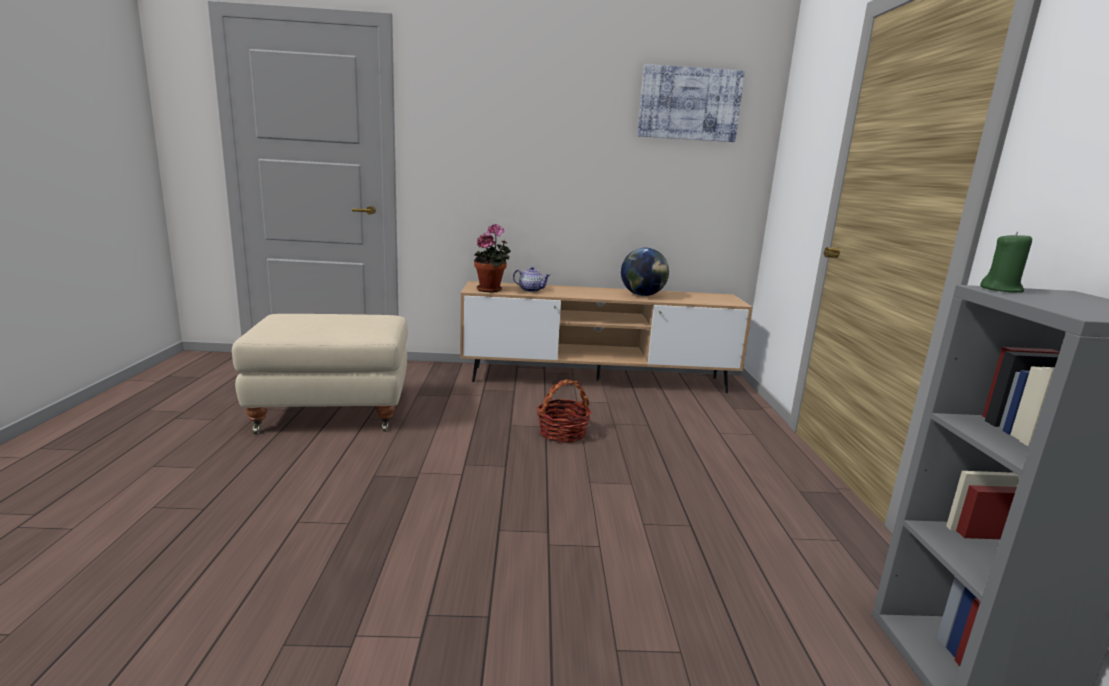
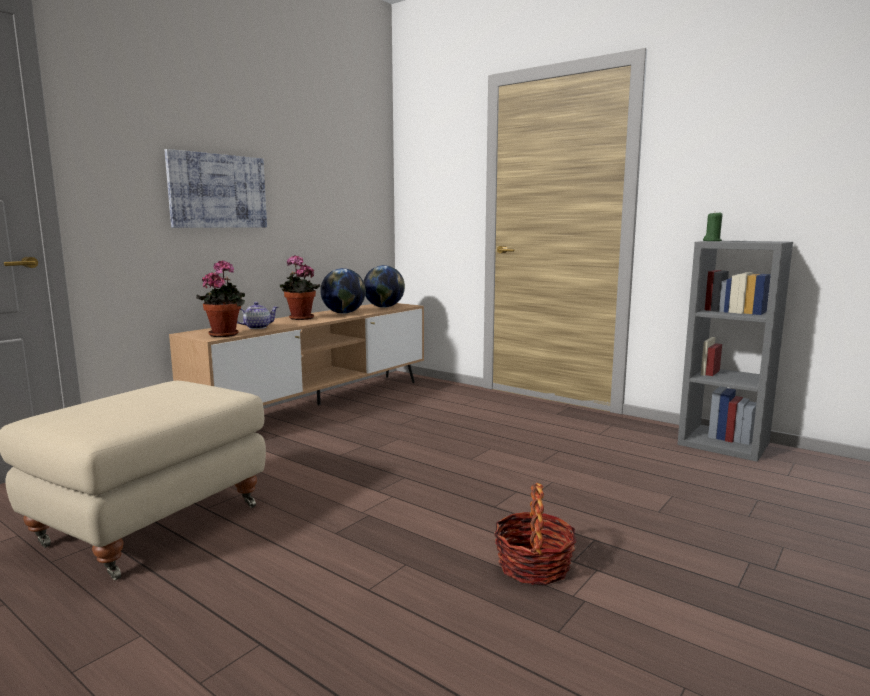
camera: 50 degrees left, 5 degrees down
basket [537,379,592,443] -> basket moved to [494,483,576,585]
picture [637,64,745,142] -> picture moved to [165,149,267,228]
none -> potted plant [280,255,320,320]
none -> globe [363,265,405,308]

